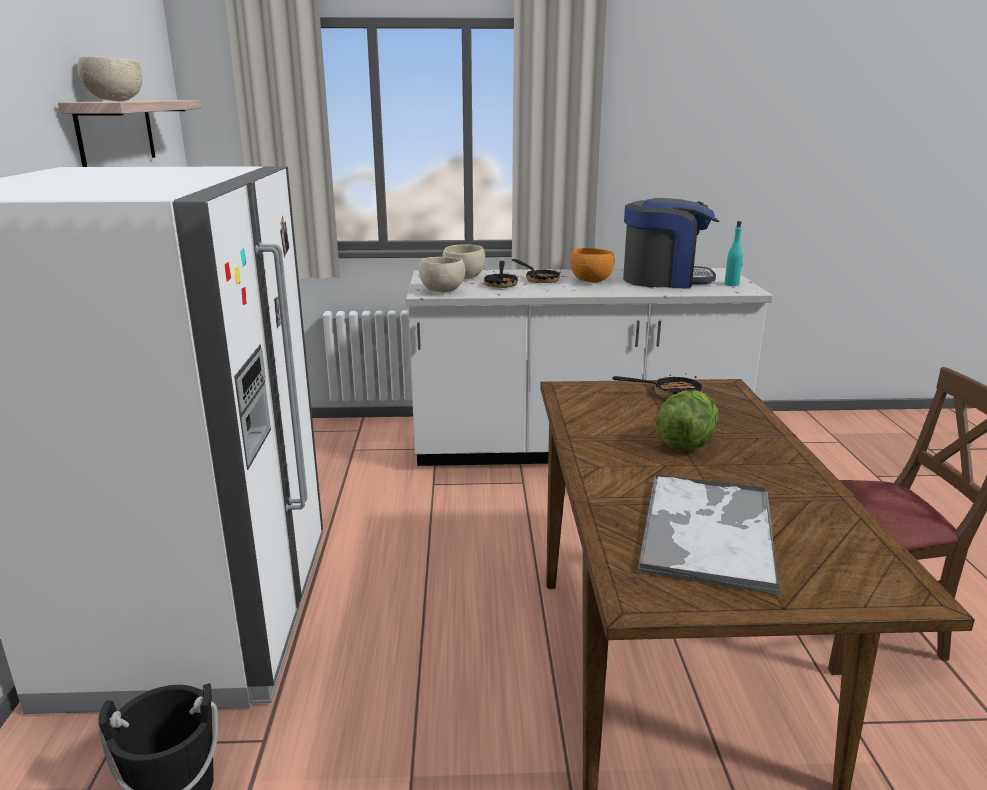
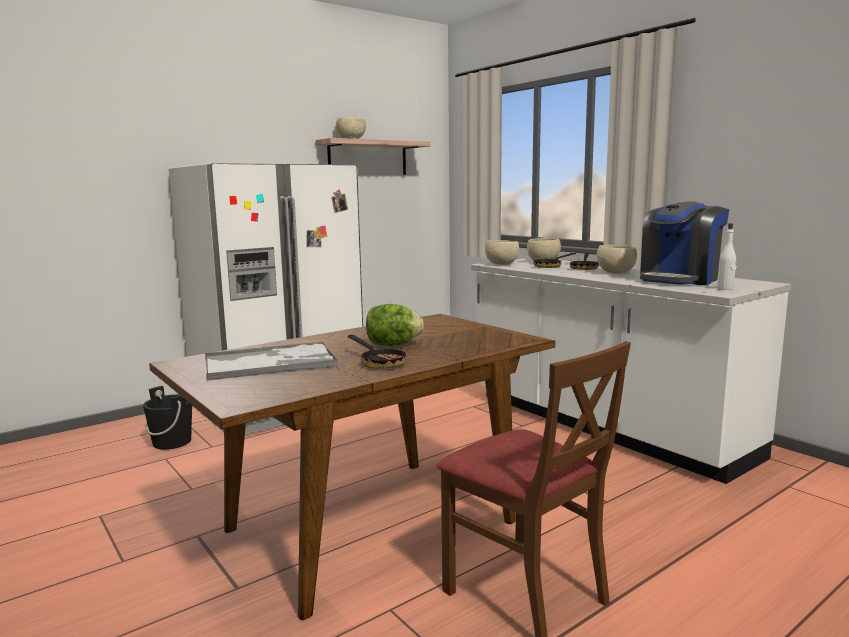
camera: 55 degrees right, 10 degrees down
orange bowl [570,248,615,283] -> beige bowl [596,245,637,274]
frying pan [612,373,702,399] -> frying pan moved to [348,335,406,369]
coffee machine [623,198,719,288] -> coffee machine turned 75 degrees clockwise [640,201,729,285]
turquoise bottle [724,221,743,286] -> white bottle [717,223,736,290]

